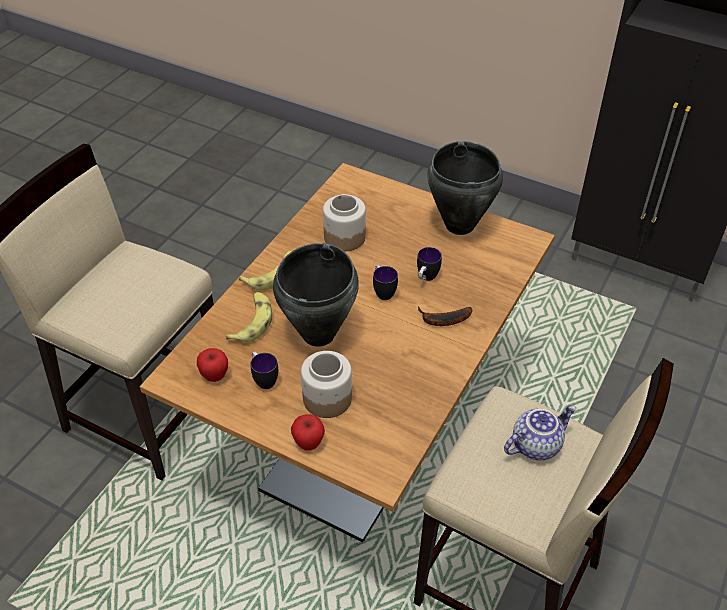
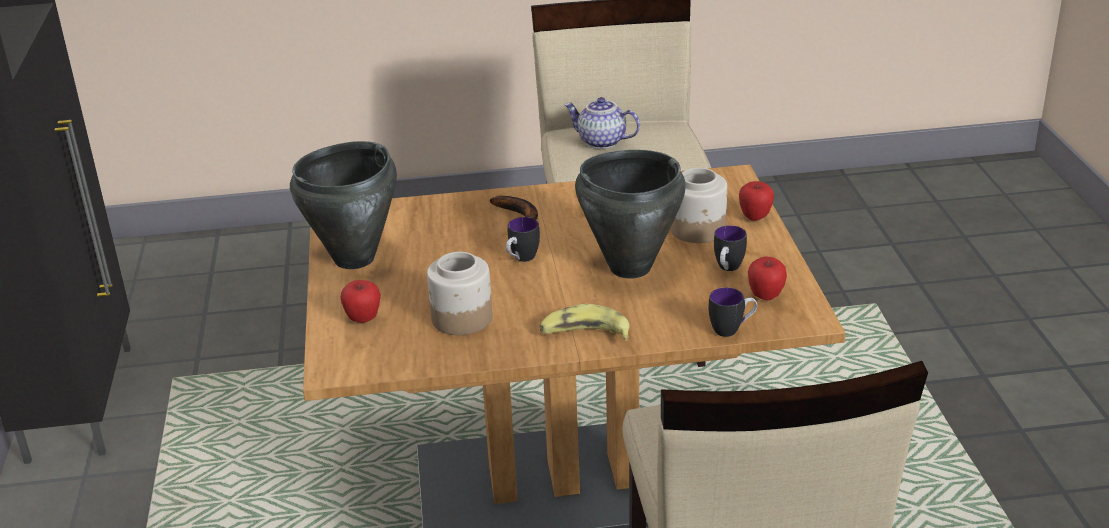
camera: 125 degrees left, 15 degrees down
banana [225,292,272,342] -> none
mug [417,247,442,281] -> mug moved to [709,287,757,337]
none -> apple [340,280,381,323]

